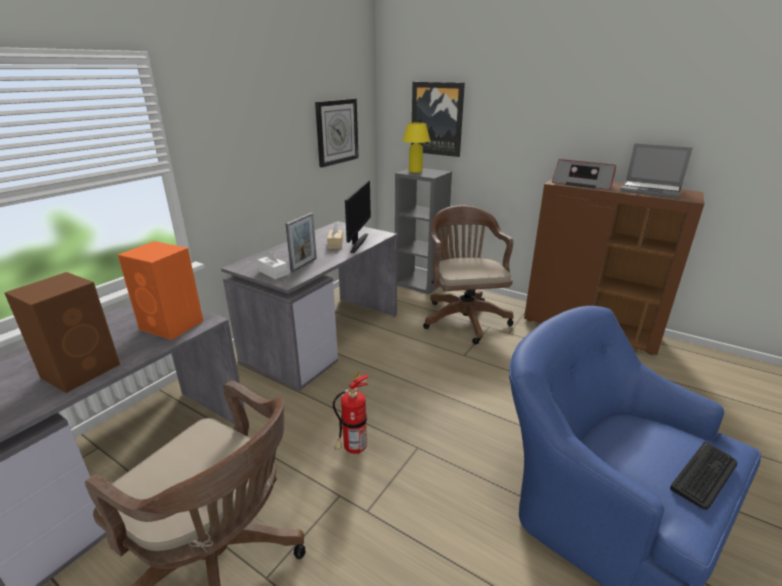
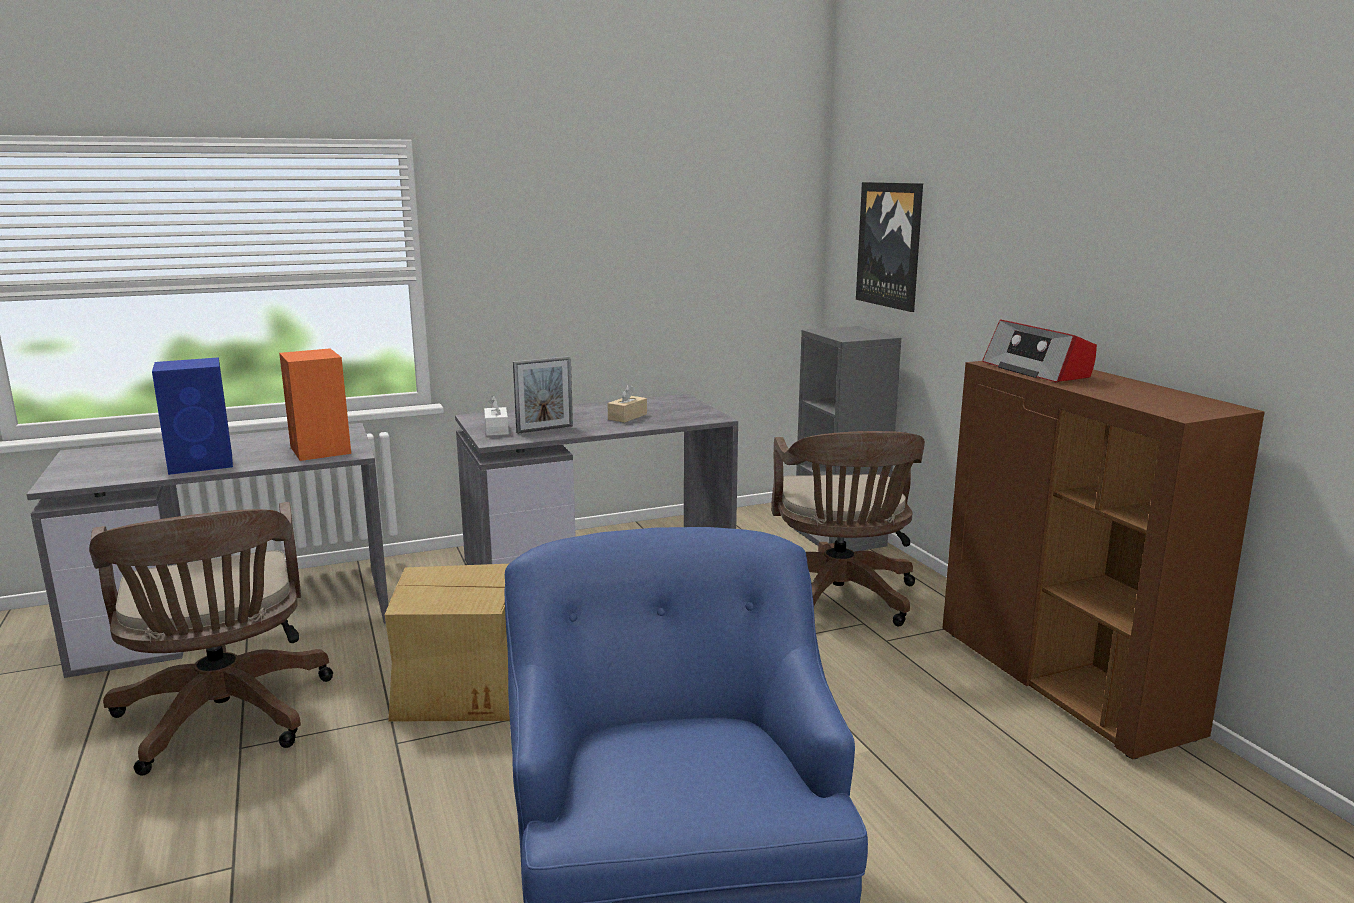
camera: 35 degrees right, 10 degrees down
brown speaker [4,272,120,393] -> blue speaker [152,357,233,475]
wall clock [315,99,359,167] -> none
fire extinguisher [333,372,369,454] -> cardboard box [385,564,510,722]
monitor [345,180,371,253] -> none
yellow table lamp [403,123,430,173] -> none
brown office chair [423,206,514,345] -> brown office chair turned 150 degrees clockwise [771,431,925,626]
laptop [620,143,693,198] -> none
keyboard [670,442,737,510] -> none

